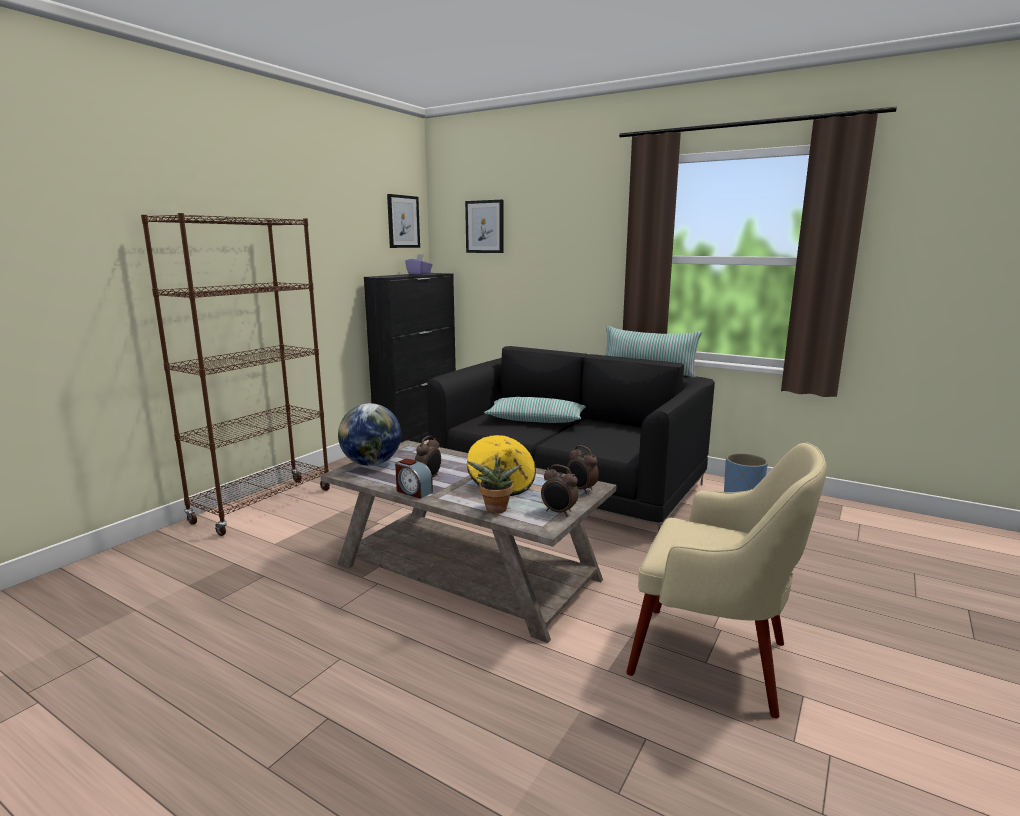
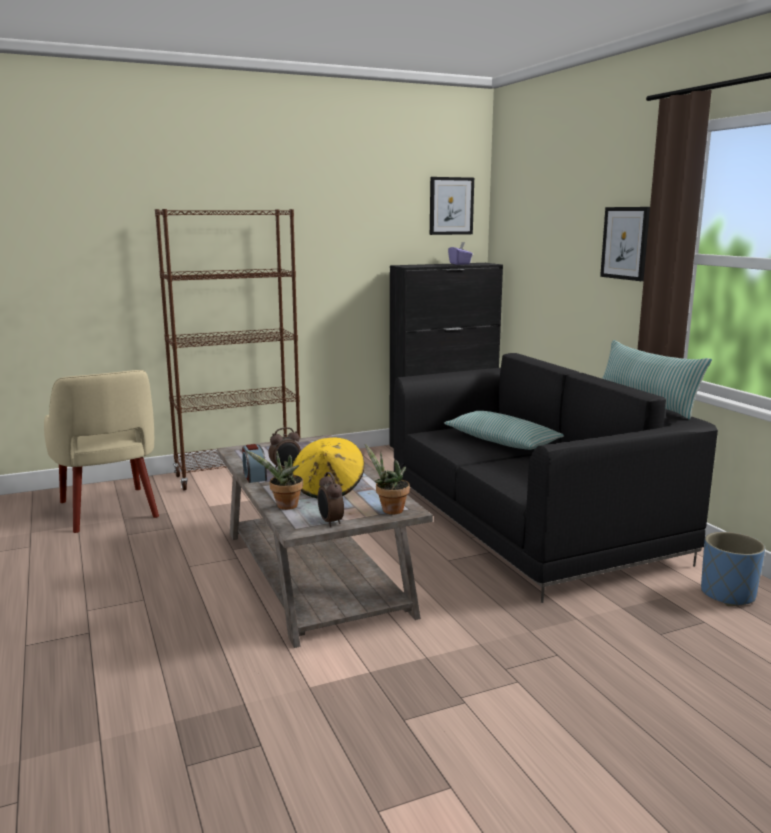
camera: 35 degrees right, 0 degrees up
globe [338,403,401,466] -> none
picture [465,200,504,253] -> picture moved to [600,207,650,281]
alarm clock [566,445,599,494] -> potted plant [365,444,410,515]
beige armchair [626,443,827,718] -> beige armchair moved to [44,370,159,533]

